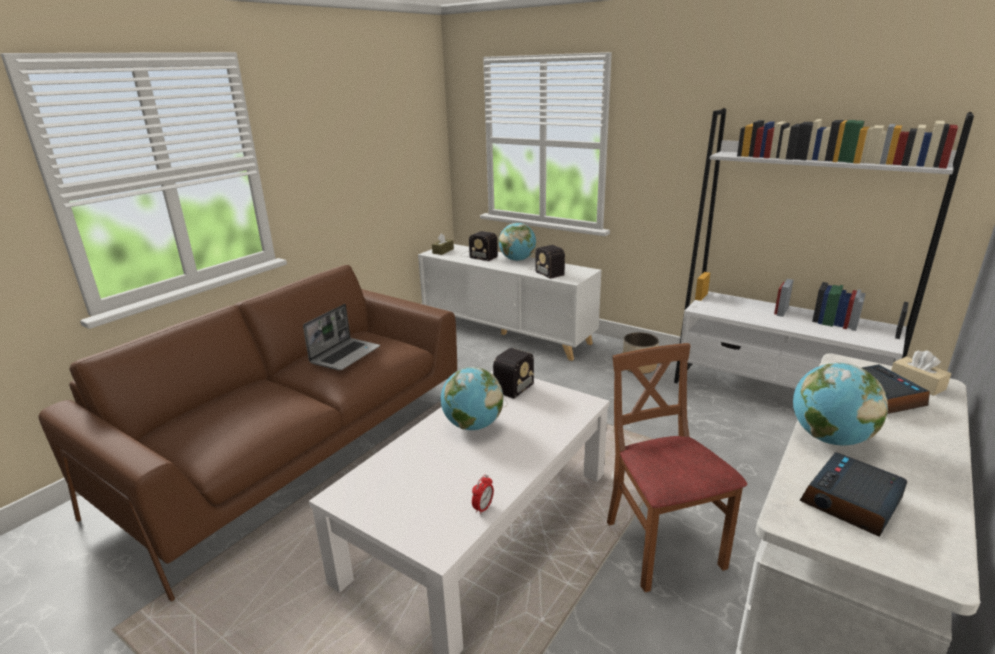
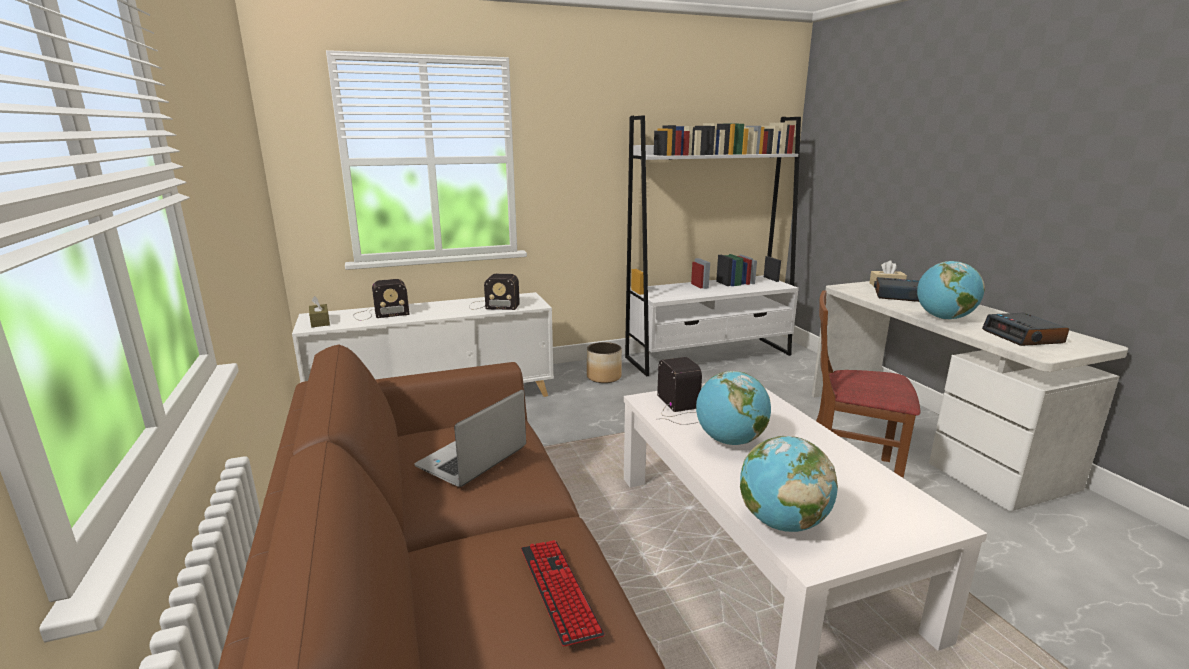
camera: 55 degrees left, 5 degrees down
laptop [303,304,380,370] -> laptop turned 120 degrees counterclockwise [414,390,526,487]
alarm clock [472,475,494,515] -> none
globe [499,223,536,261] -> globe moved to [740,436,838,532]
none -> keyboard [521,540,605,646]

